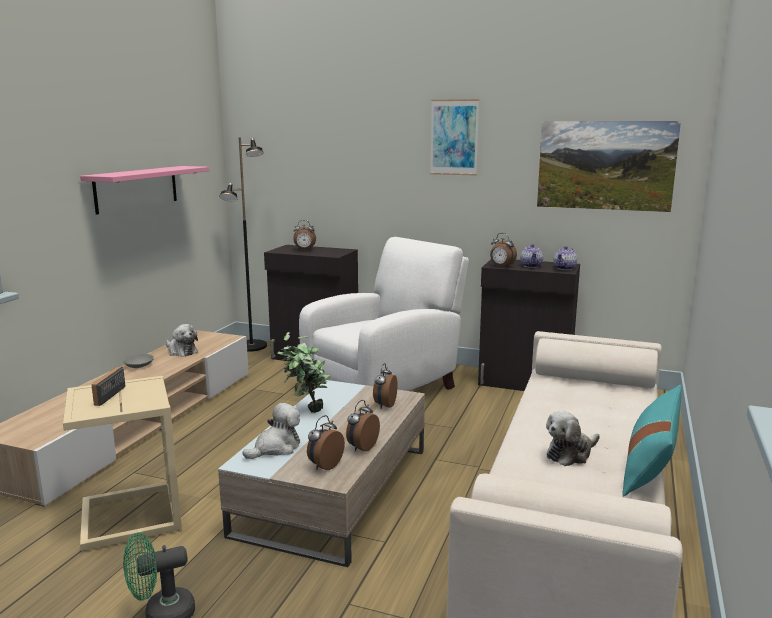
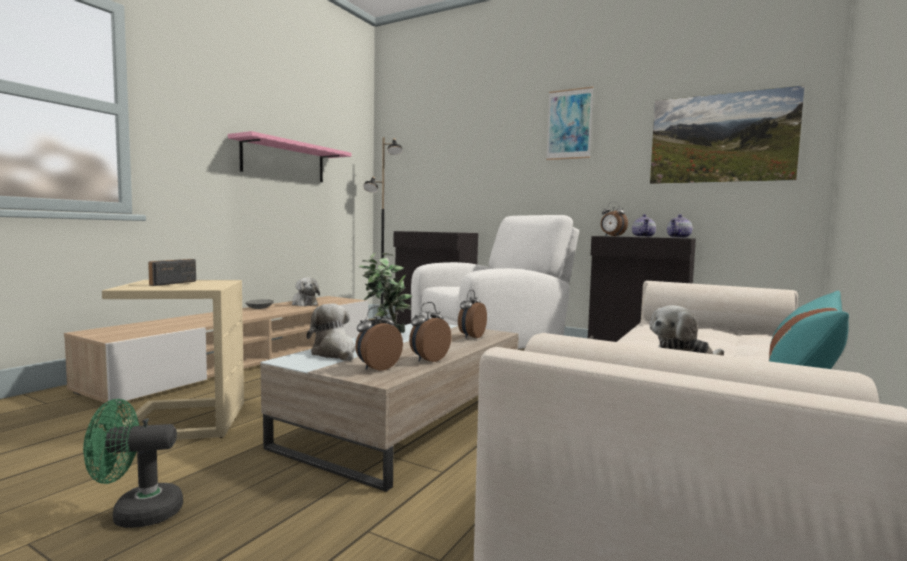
camera: 10 degrees right, 10 degrees down
plush toy [243,403,300,459] -> plush toy turned 90 degrees counterclockwise [307,303,356,361]
alarm clock [293,220,316,250] -> none

